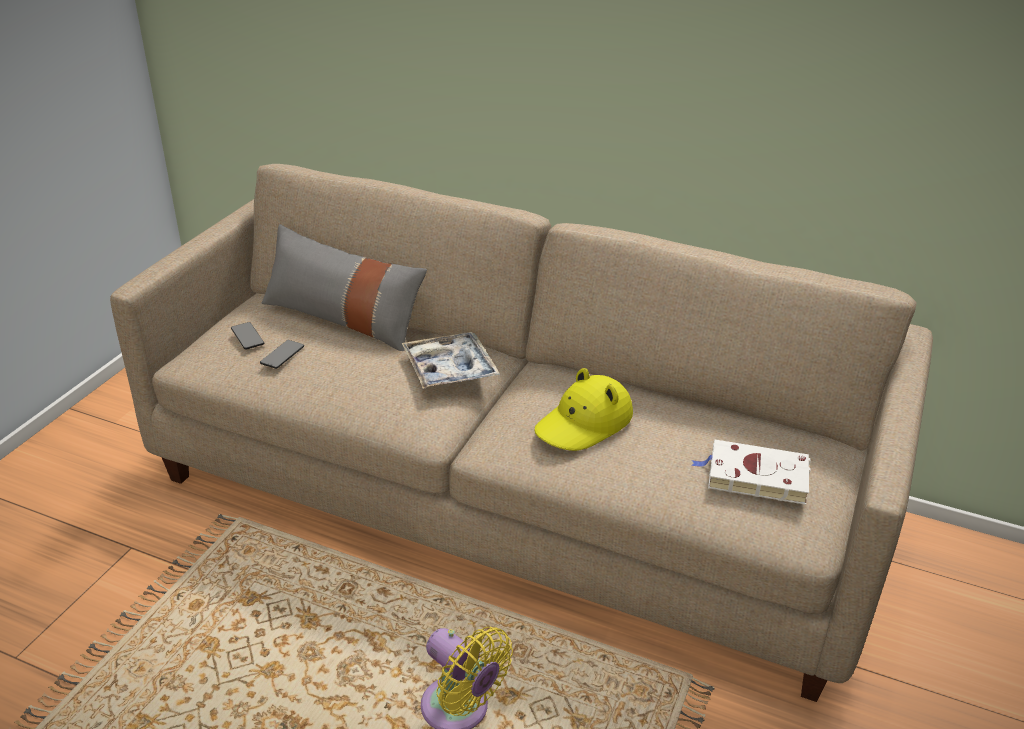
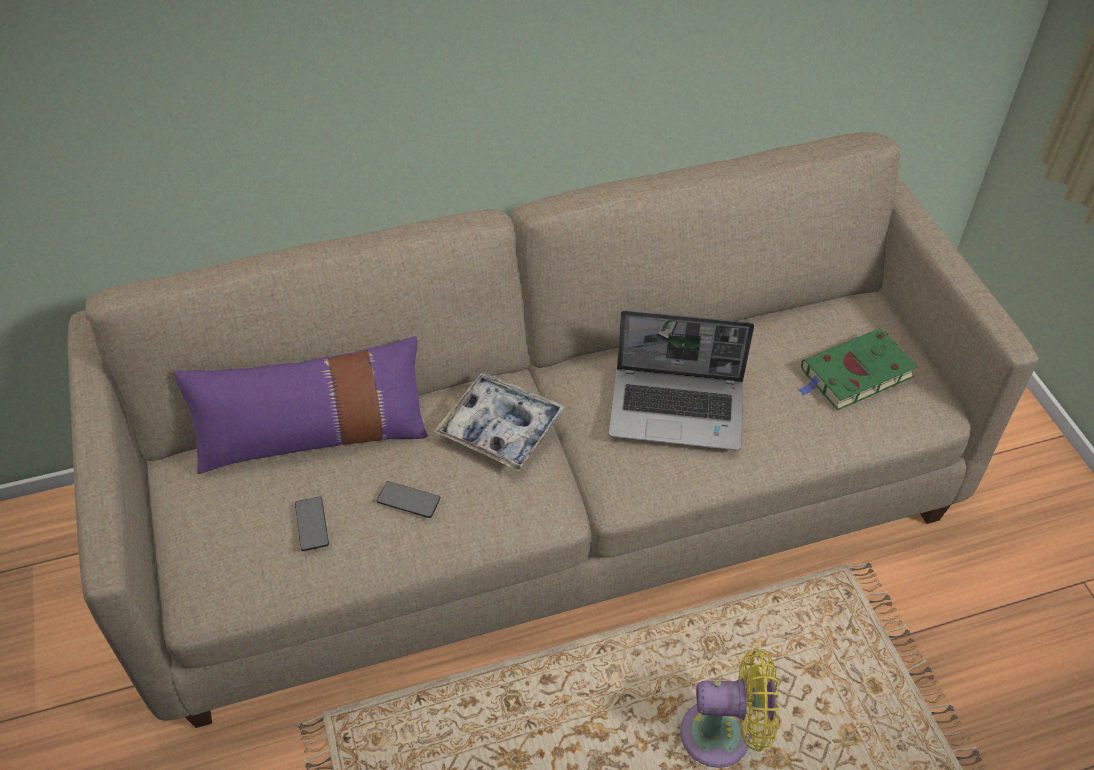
camera: 40 degrees left, 15 degrees up
phone [231,322,264,350] -> phone moved to [377,481,441,518]
grey pillow [262,224,427,351] -> purple pillow [174,336,428,474]
yellow hat [535,368,633,451] -> laptop [609,310,754,451]
white book [691,439,811,505] -> green book [797,328,918,411]

